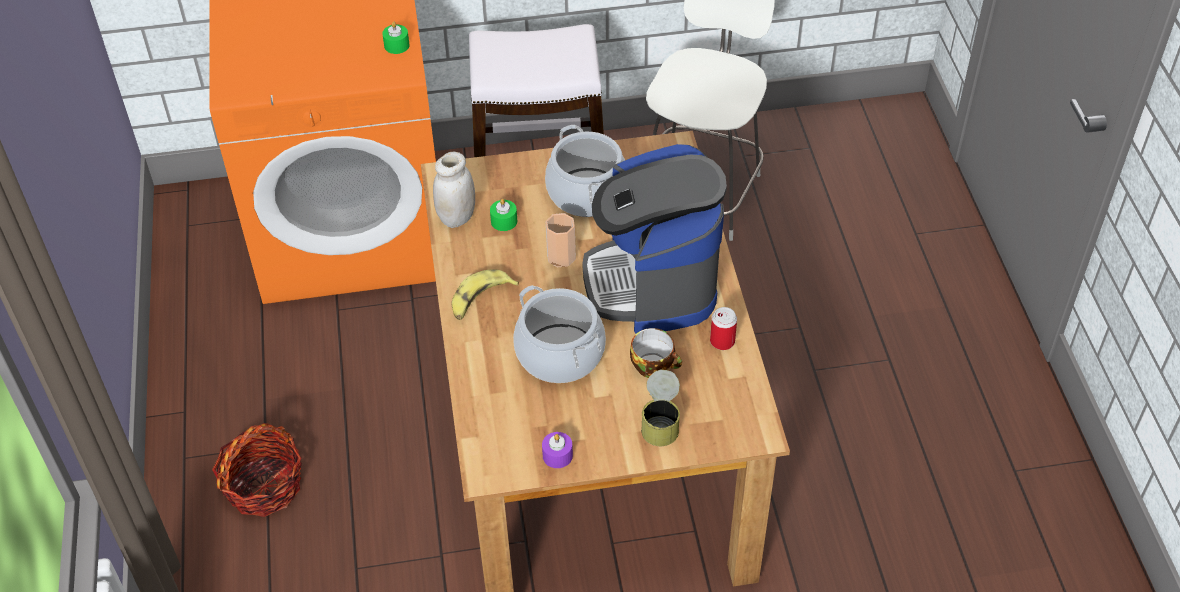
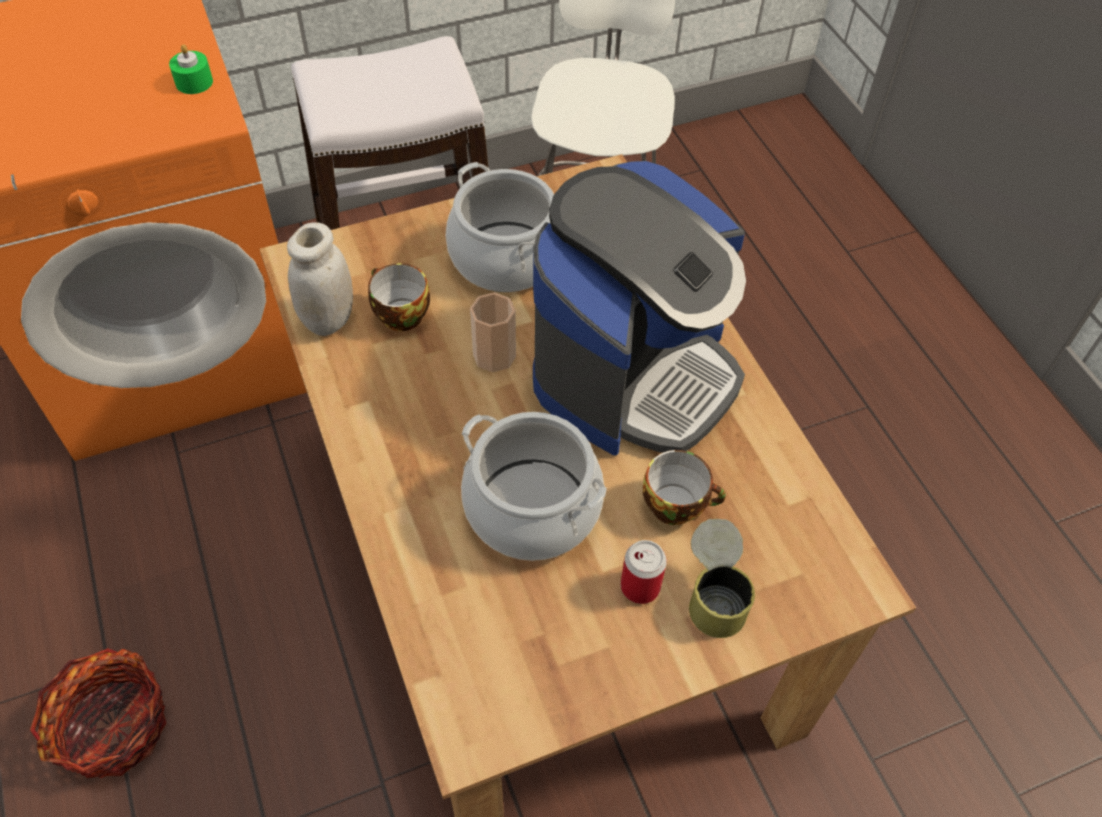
camera: 15 degrees left, 5 degrees up
banana [452,269,519,320] -> none
green candle [490,199,517,231] -> cup [368,263,430,331]
purple candle [542,432,573,468] -> none
coffee machine [583,144,727,334] -> coffee machine turned 120 degrees counterclockwise [533,161,746,456]
can [710,307,737,350] -> can moved to [621,540,667,604]

